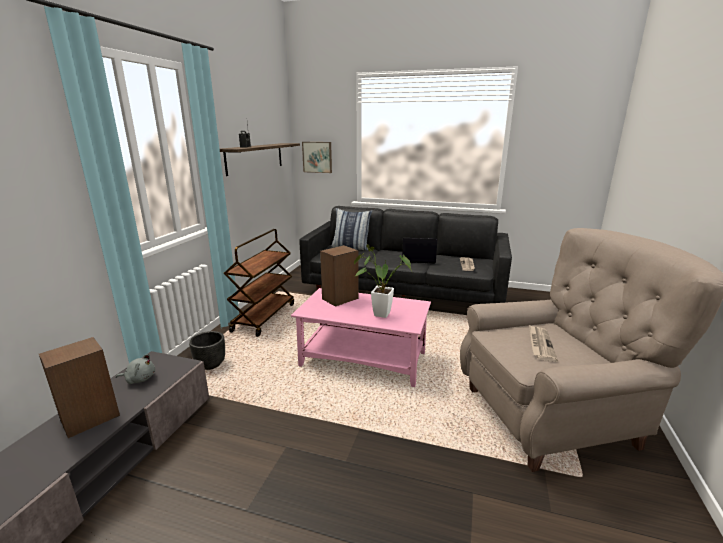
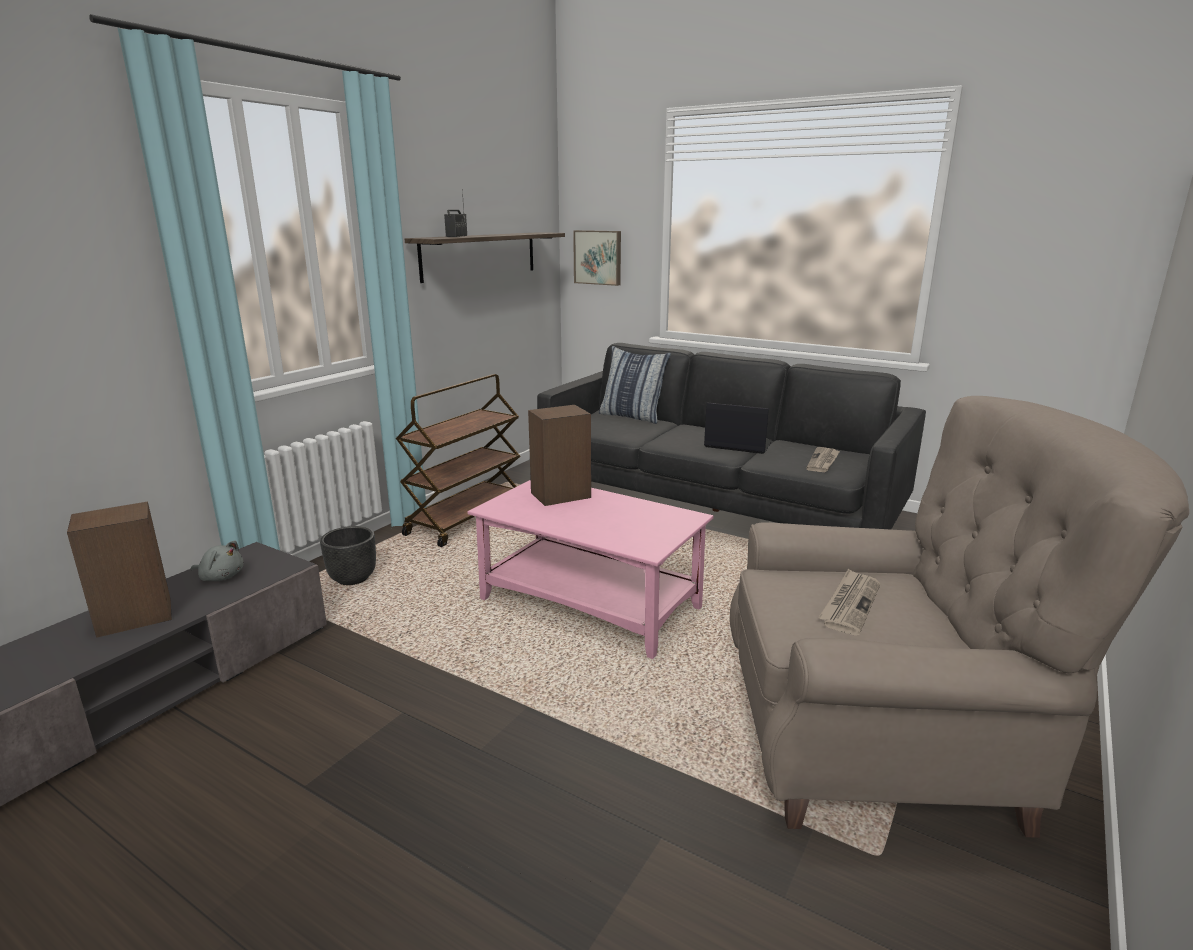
camera: 15 degrees right, 0 degrees up
potted plant [354,244,412,318] -> none

